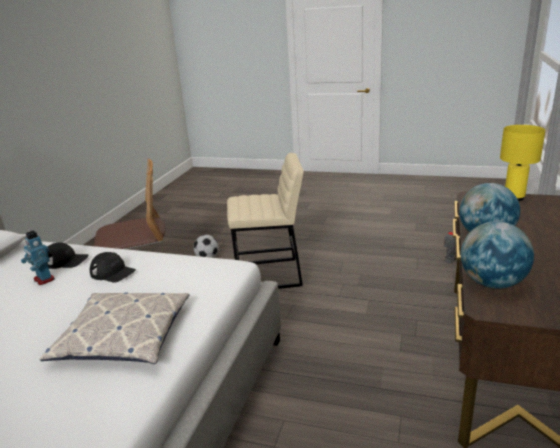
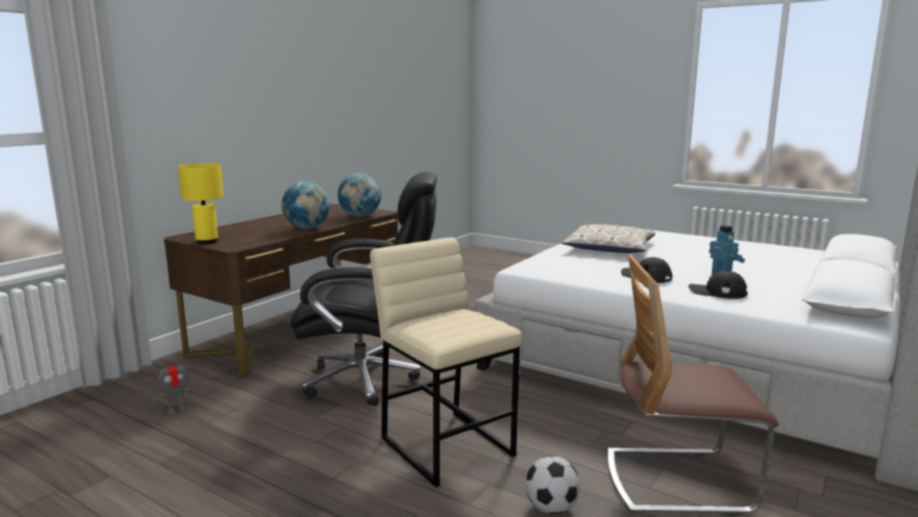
camera: 165 degrees left, 10 degrees down
beige chair [227,153,304,289] -> beige chair turned 45 degrees clockwise [370,237,522,487]
none -> black office chair [290,172,437,406]

